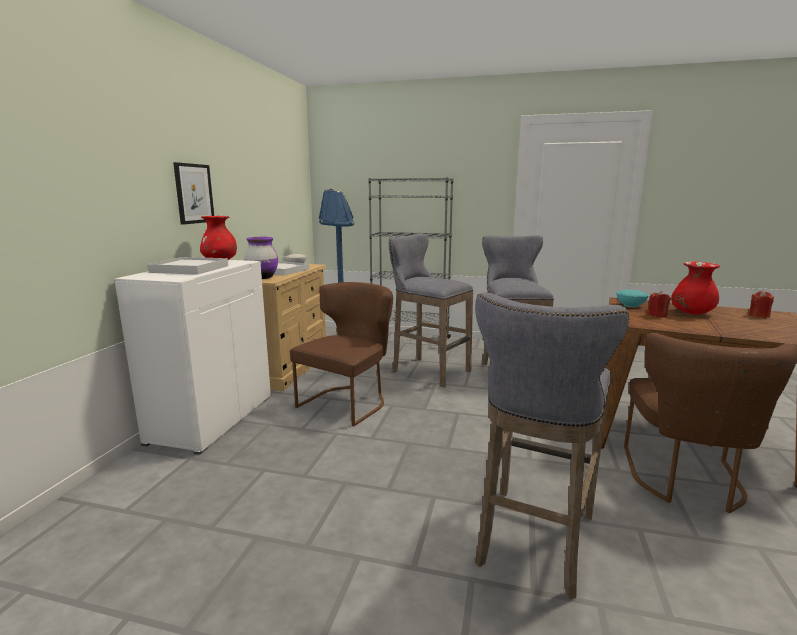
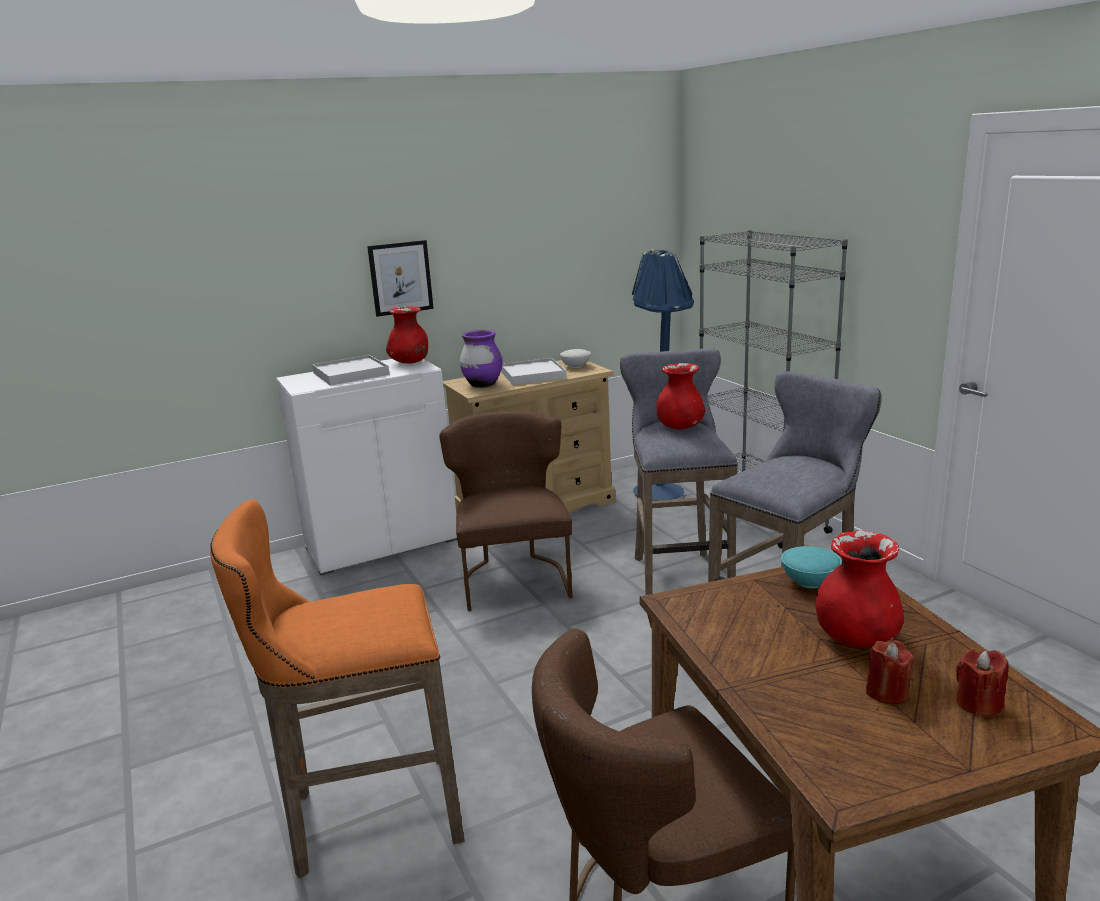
camera: 50 degrees right, 5 degrees up
brown chair [290,282,393,427] -> brown chair turned 90 degrees counterclockwise [439,411,572,611]
grey stool [475,292,629,599] -> orange stool [210,499,465,878]
red candle [647,291,671,318] -> red candle moved to [866,640,914,705]
none -> red vase [656,363,706,430]

